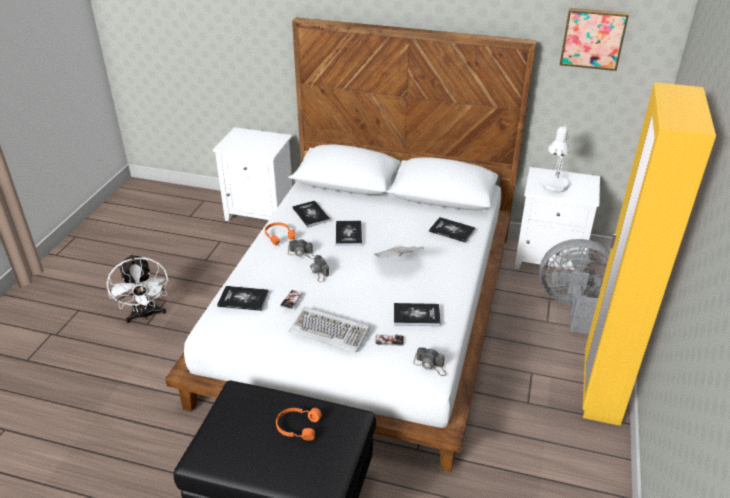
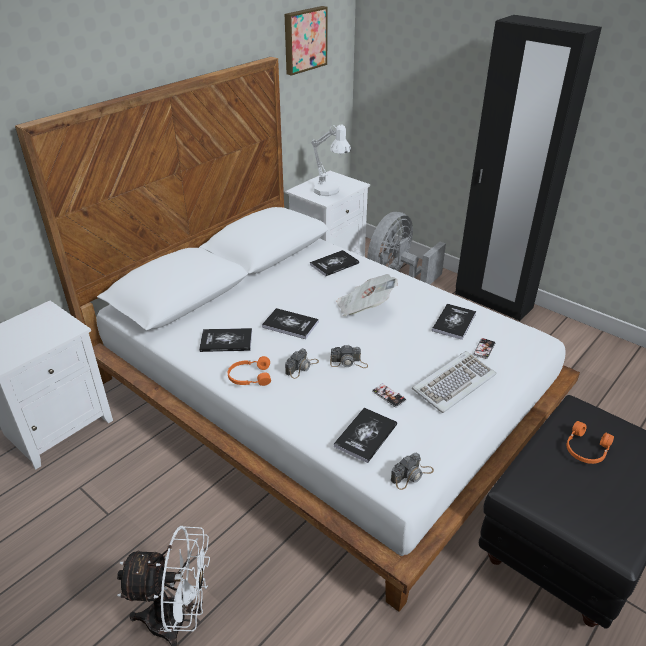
camera: 65 degrees left, 0 degrees up
camera [413,347,446,376] -> camera moved to [391,453,434,490]
yellow wardrobe [583,82,716,426] -> black wardrobe [455,15,602,321]

